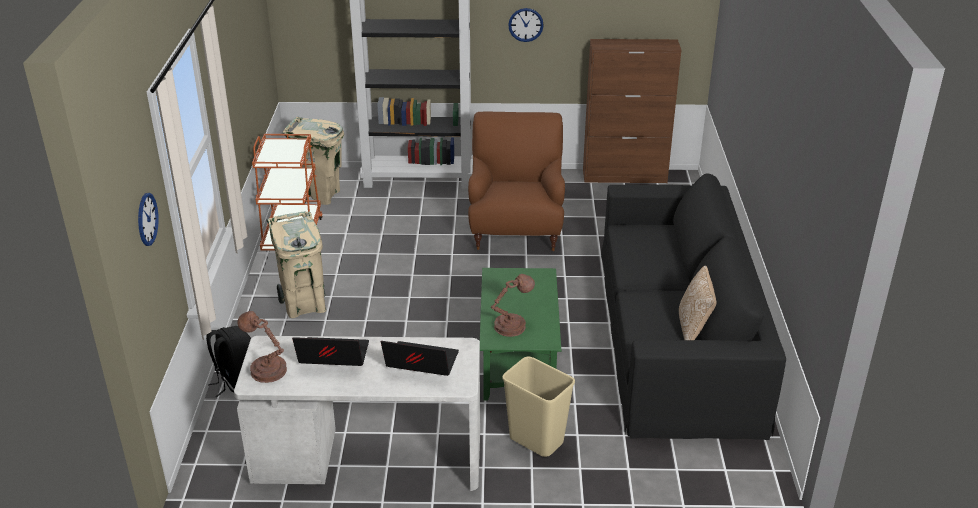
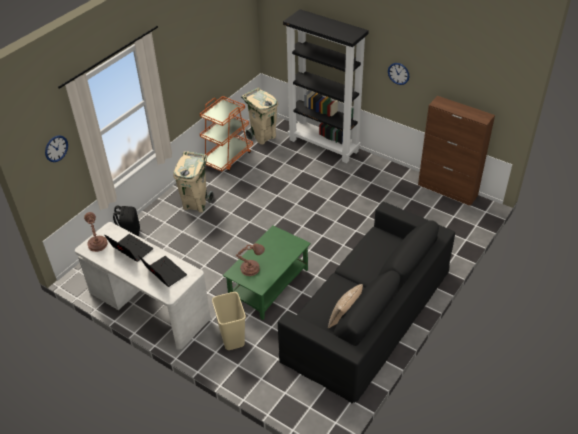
camera: 35 degrees right, 10 degrees up
brown armchair [468,112,565,251] -> none

